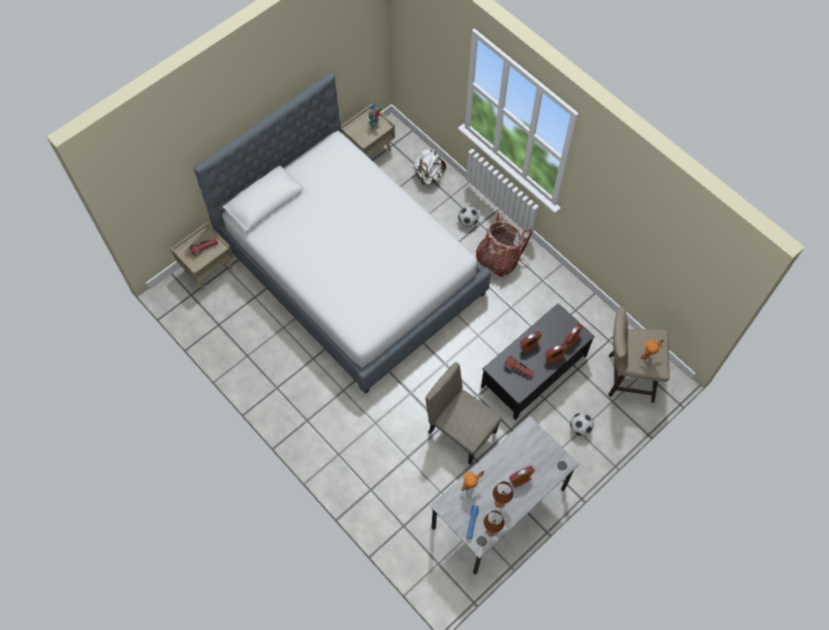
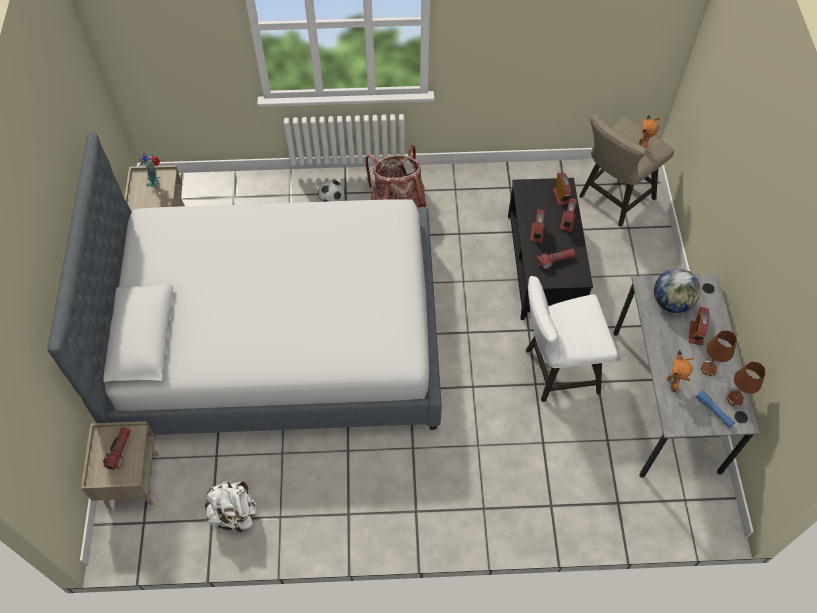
camera: 50 degrees left, 5 degrees down
white backpack [413,149,446,185] -> white backpack moved to [205,481,256,534]
beige chair [425,362,502,465] -> white stool [526,276,618,402]
football [570,413,594,436] -> none
none -> globe [654,268,700,313]

